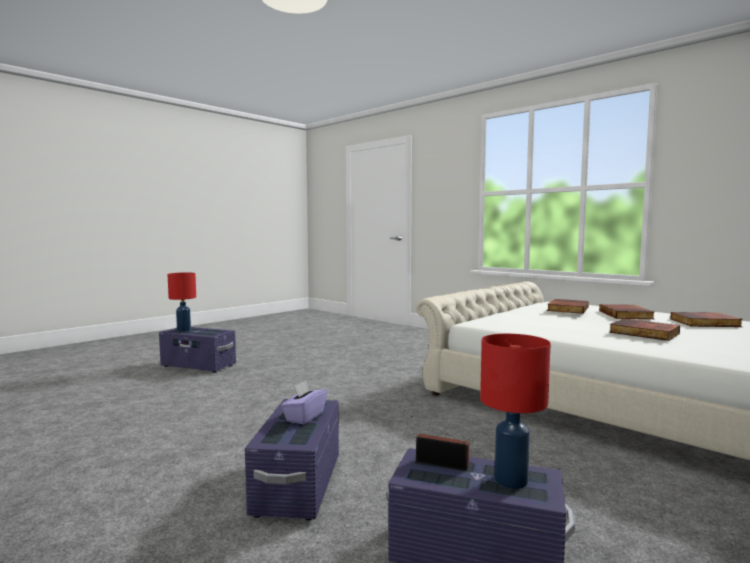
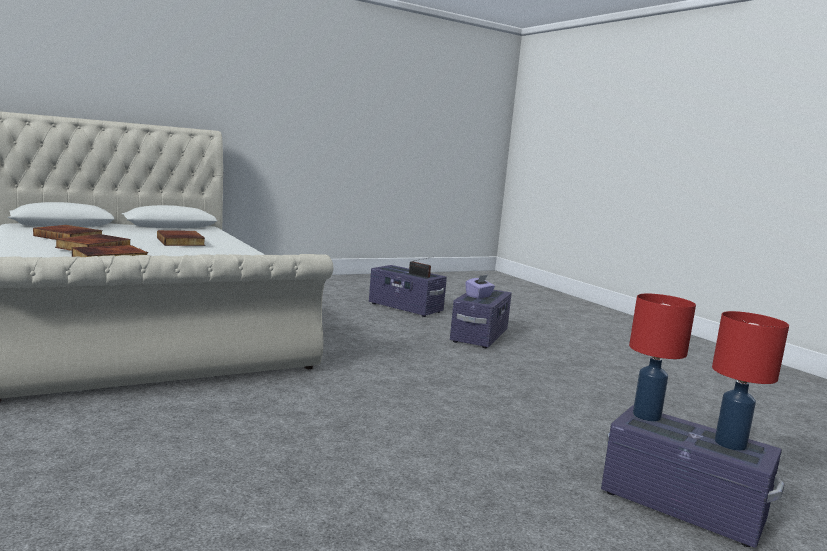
camera: 165 degrees left, 5 degrees up
red table lamp [480,334,551,489] -> red table lamp moved to [629,293,696,421]

